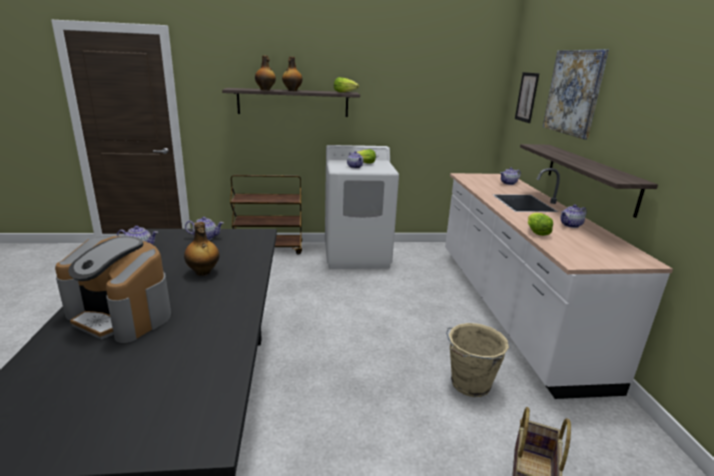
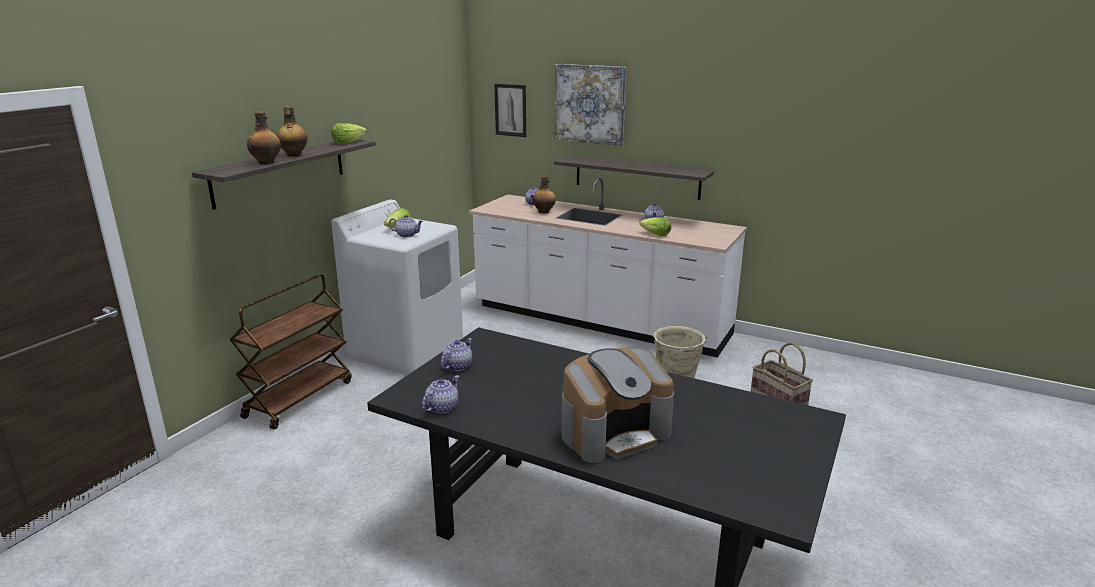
camera: 55 degrees left, 0 degrees up
bottle [184,222,219,276] -> bottle moved to [533,176,556,214]

